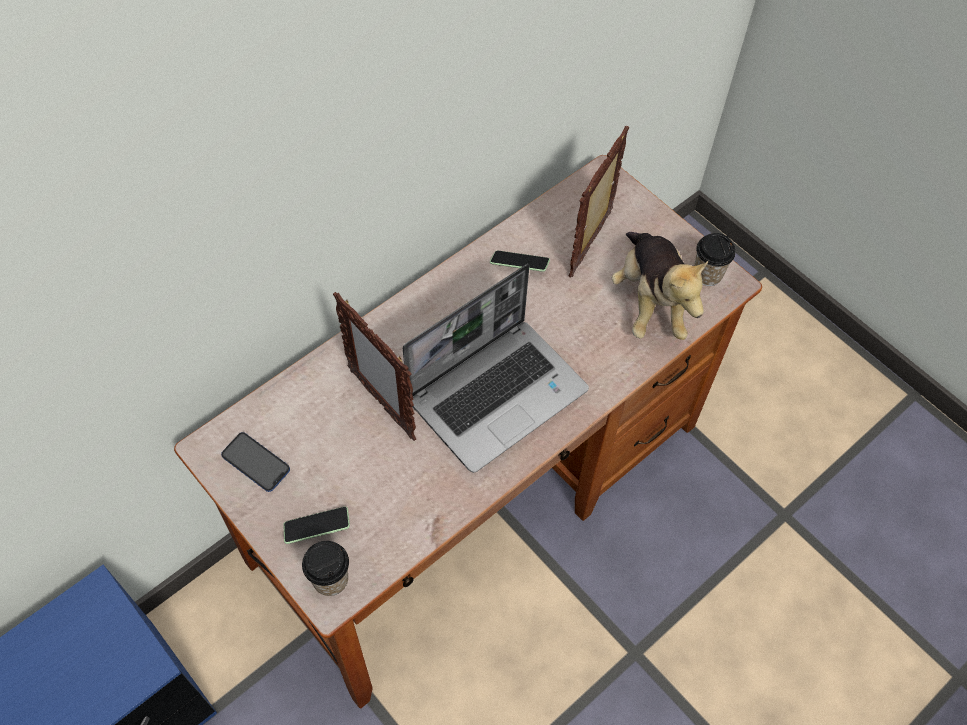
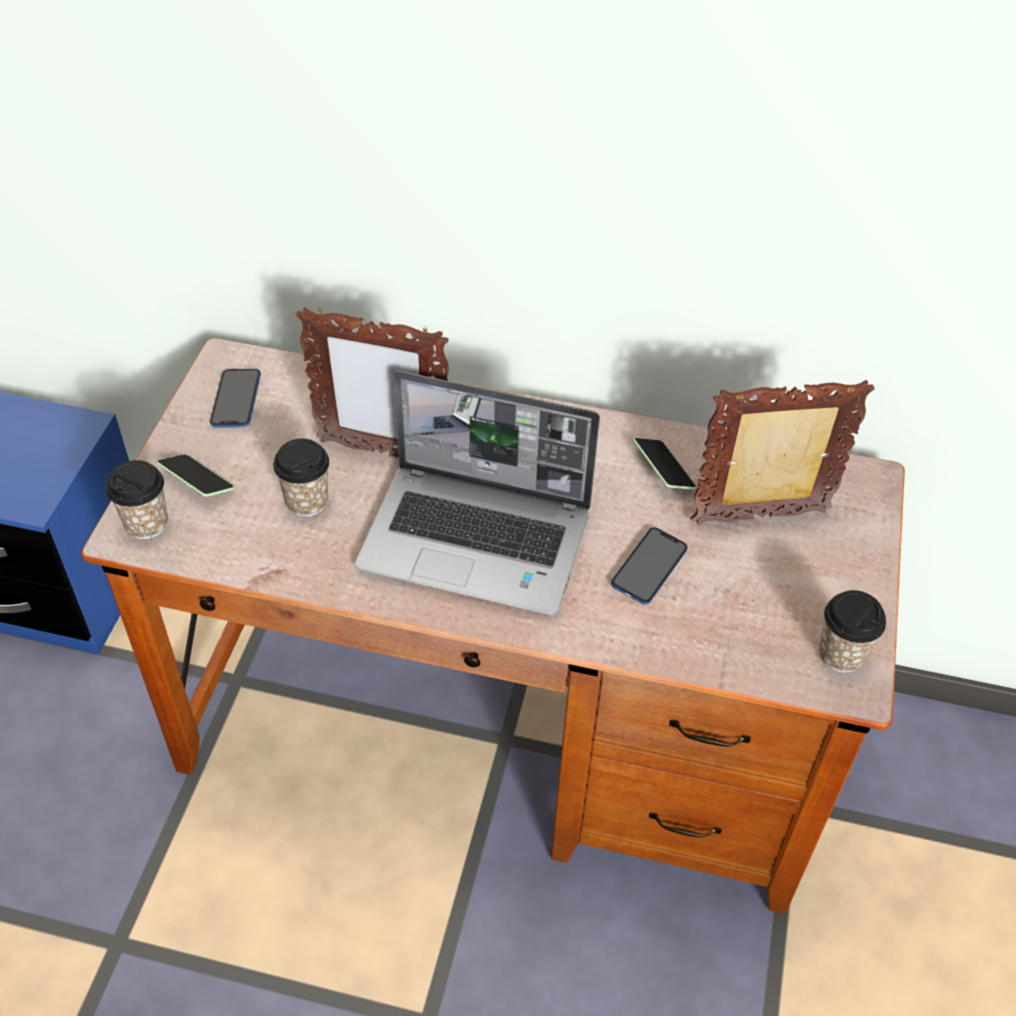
camera: 55 degrees right, 10 degrees down
picture frame [333,292,416,441] -> picture frame turned 90 degrees counterclockwise [296,307,449,457]
plush toy [612,232,708,340] -> none
none -> cup [273,439,329,517]
none -> phone [611,527,687,605]

